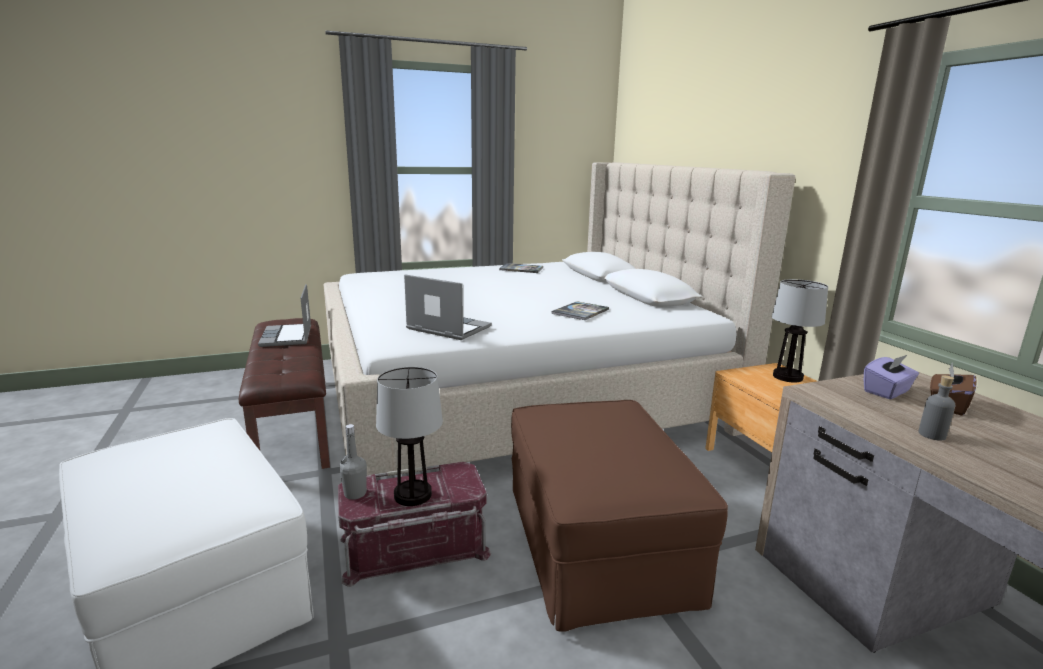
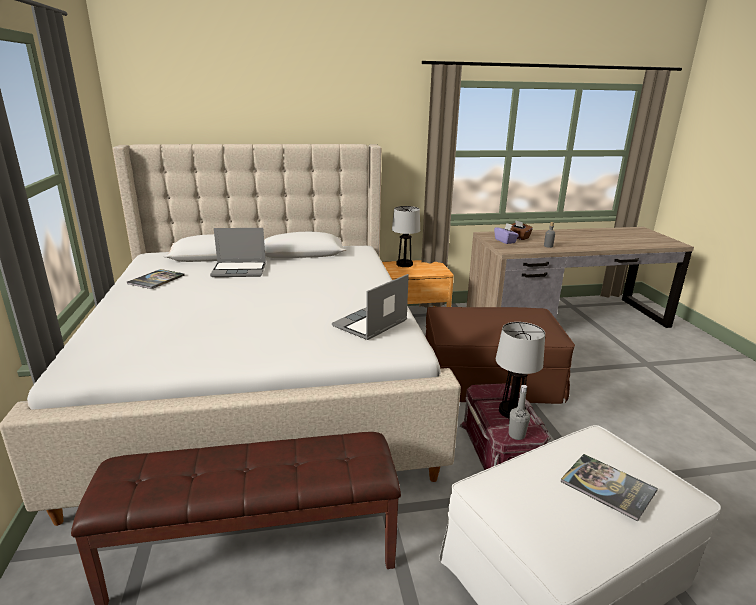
camera: 80 degrees left, 5 degrees up
laptop [258,284,311,347] -> laptop moved to [210,228,266,277]
book [551,301,609,320] -> book moved to [561,454,658,521]

